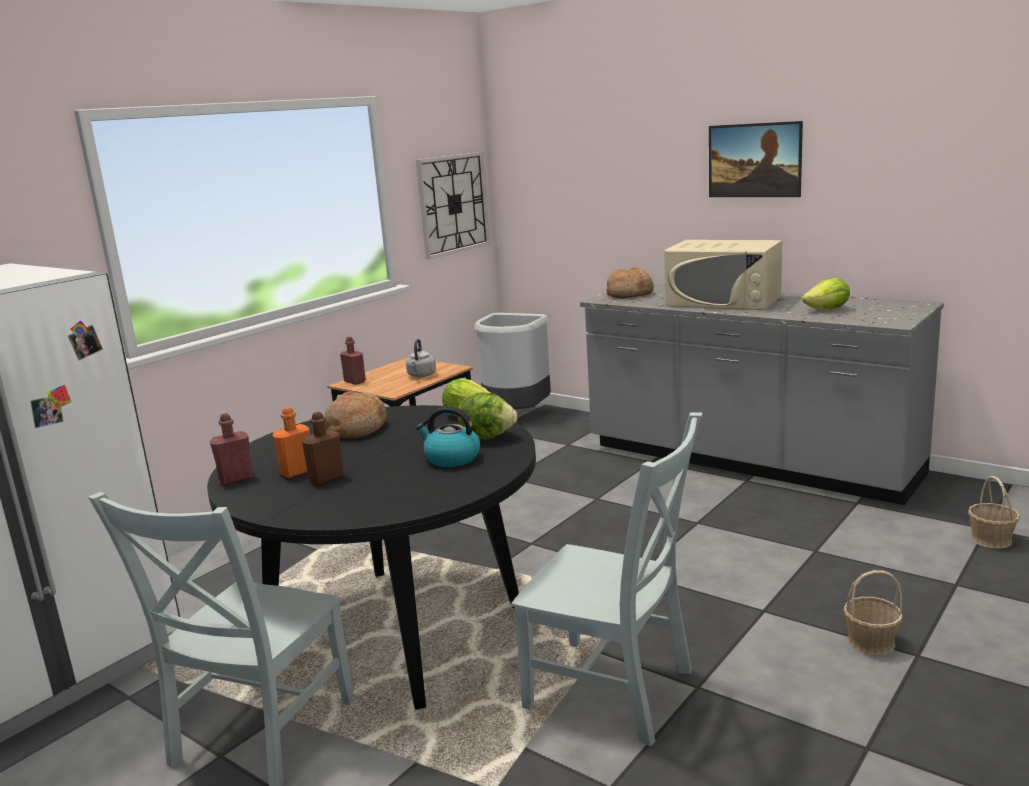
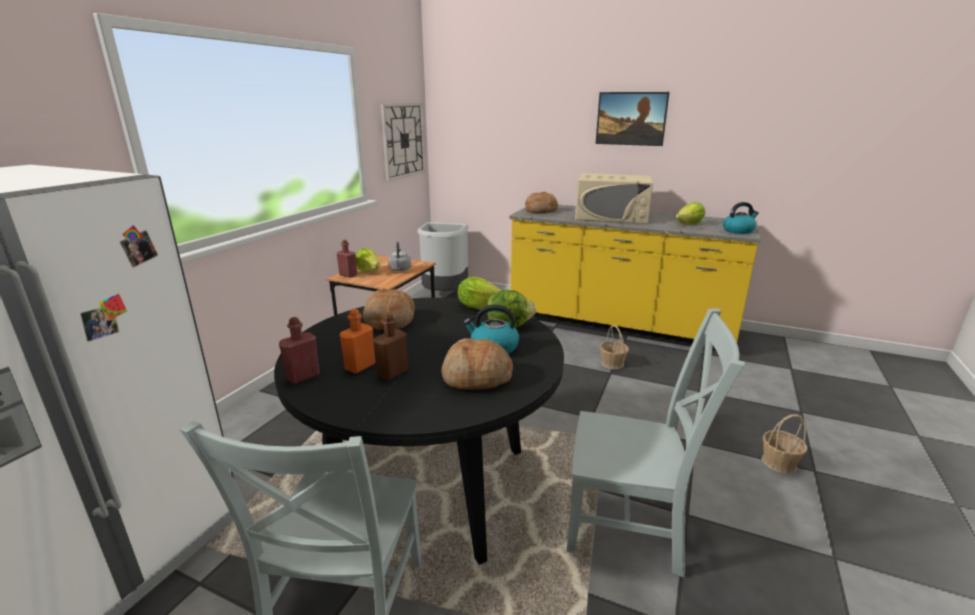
camera: 15 degrees left, 5 degrees up
grey counter [580,284,944,505] -> yellow counter [509,205,761,351]
basket [968,476,1020,549] -> basket moved to [600,325,629,369]
none -> lettuce [356,248,380,272]
none -> bread [441,338,513,390]
none -> kettle [723,202,759,234]

